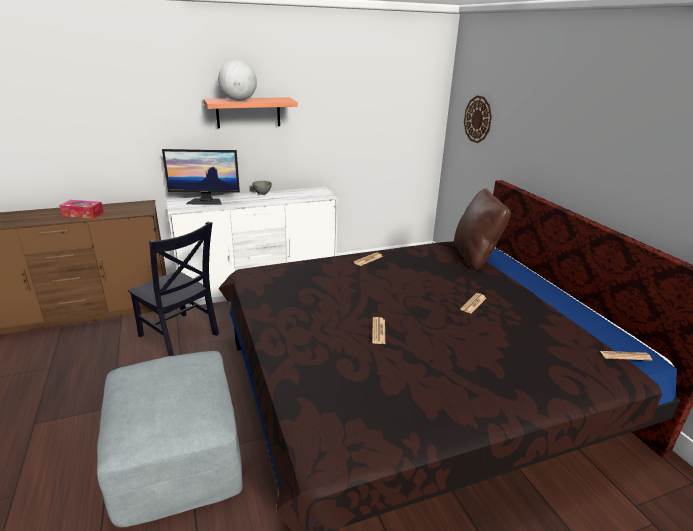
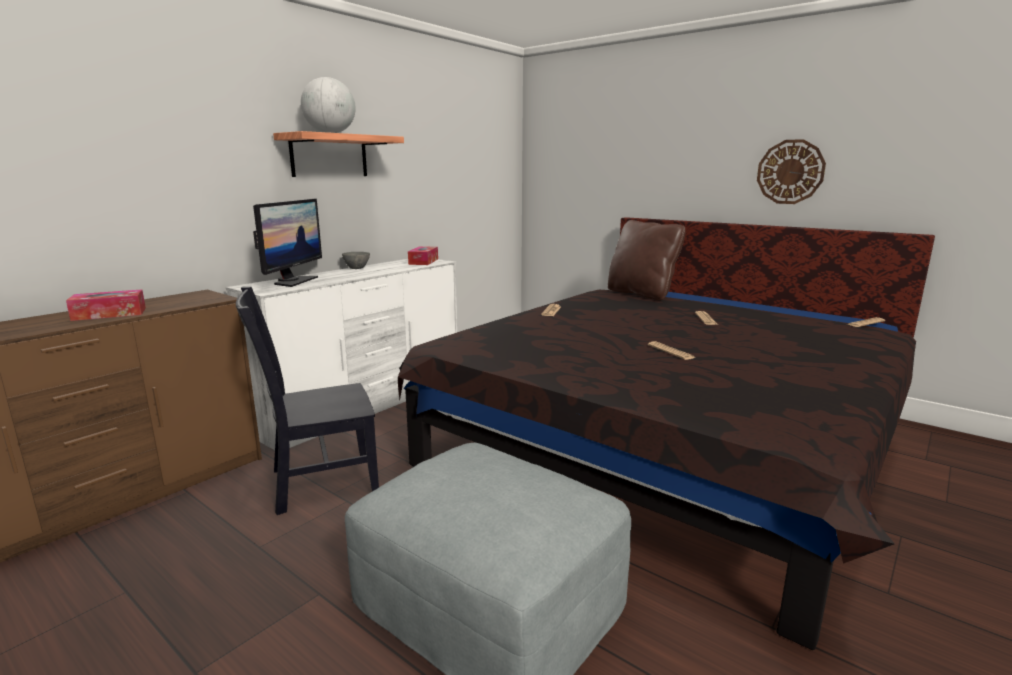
camera: 30 degrees left, 10 degrees down
black chair [128,222,219,356] -> black chair turned 150 degrees clockwise [236,287,379,515]
monitor [162,149,240,205] -> monitor turned 45 degrees counterclockwise [253,199,322,287]
wall clock [464,95,492,143] -> wall clock moved to [757,139,826,204]
none -> tissue box [408,246,438,265]

